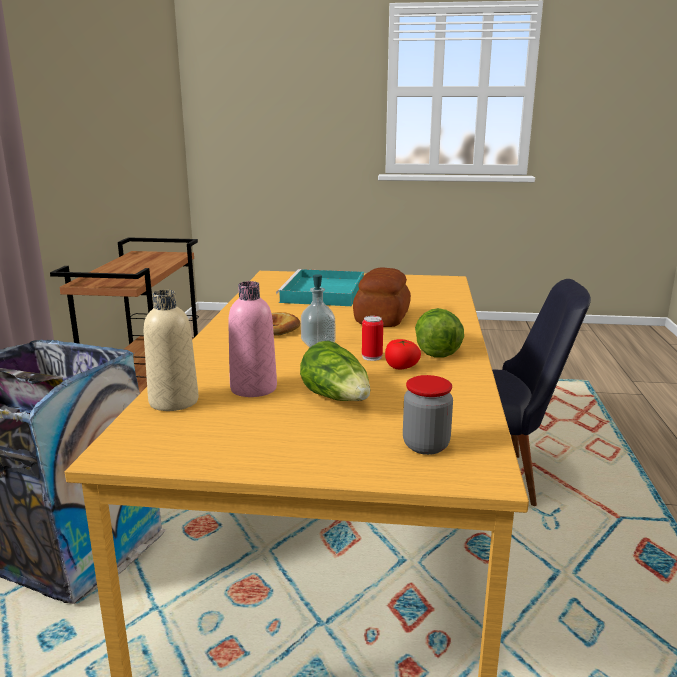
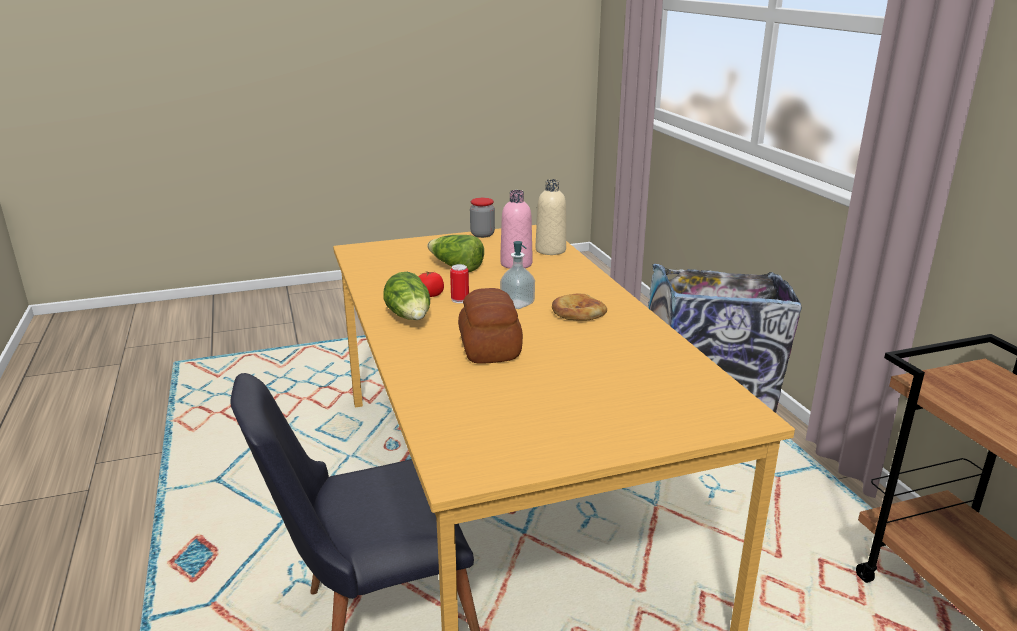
camera: 155 degrees right, 5 degrees up
turquoise tray [276,269,364,306] -> none
jar [403,375,453,455] -> jar moved to [470,198,495,238]

